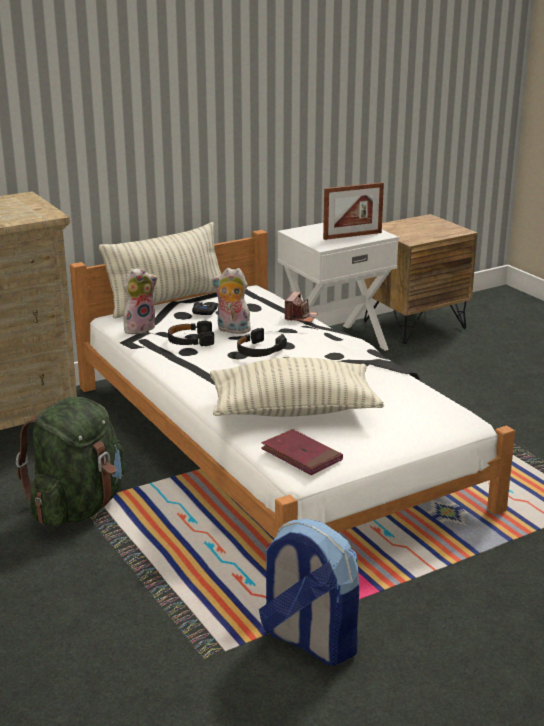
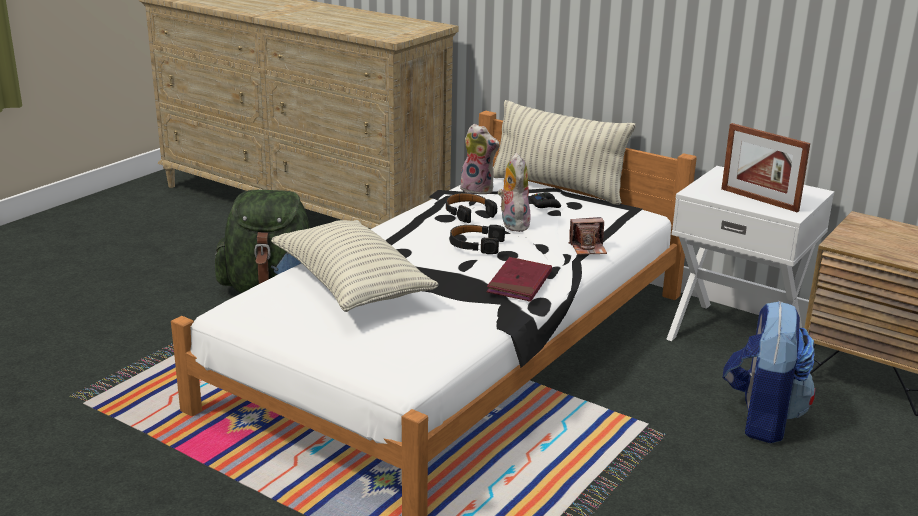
camera: 65 degrees right, 0 degrees up
backpack [259,519,359,666] -> backpack moved to [723,300,815,443]
red book [261,429,343,475] -> red book moved to [487,257,552,302]

